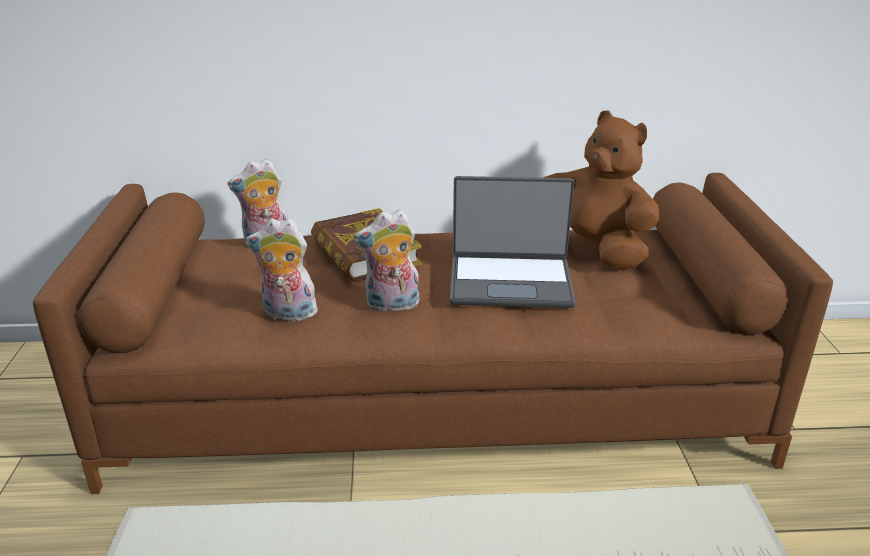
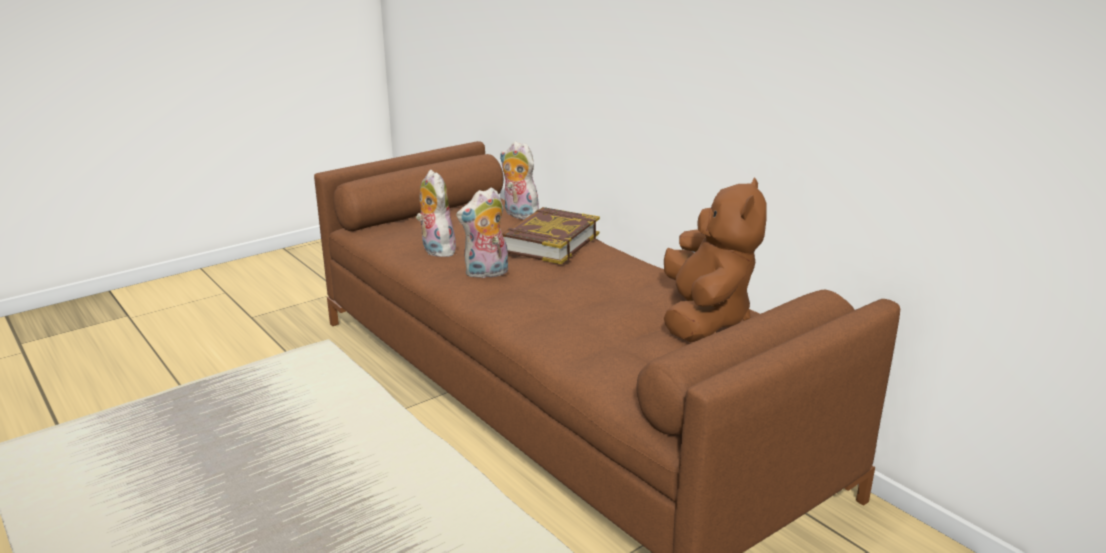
camera: 55 degrees right, 5 degrees down
plush toy [354,209,419,311] -> plush toy turned 75 degrees counterclockwise [456,187,508,278]
laptop [450,176,576,308] -> none

